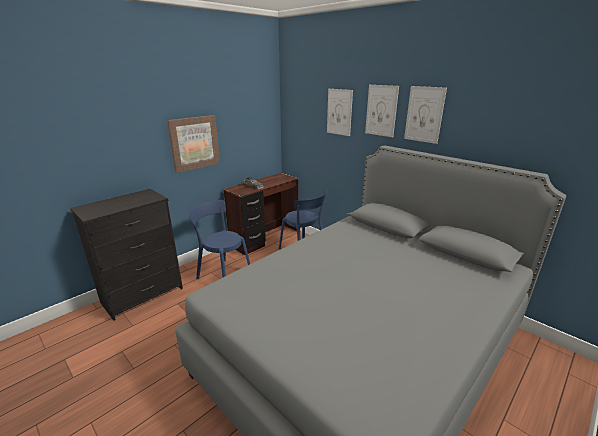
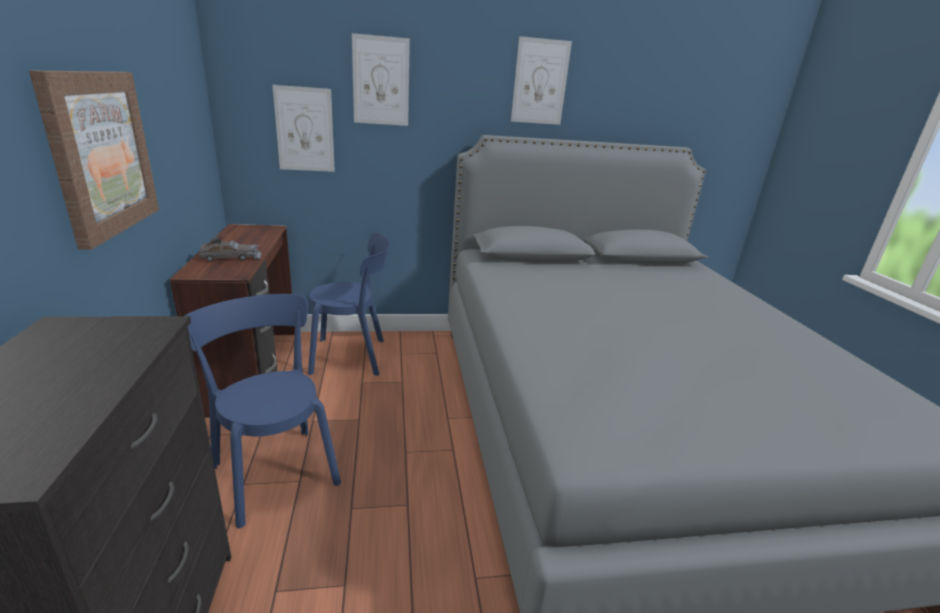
camera: 55 degrees left, 0 degrees up
blue chair [188,200,250,279] -> blue chair turned 75 degrees clockwise [185,294,341,528]
picture [365,85,399,137] -> picture moved to [272,85,335,172]

